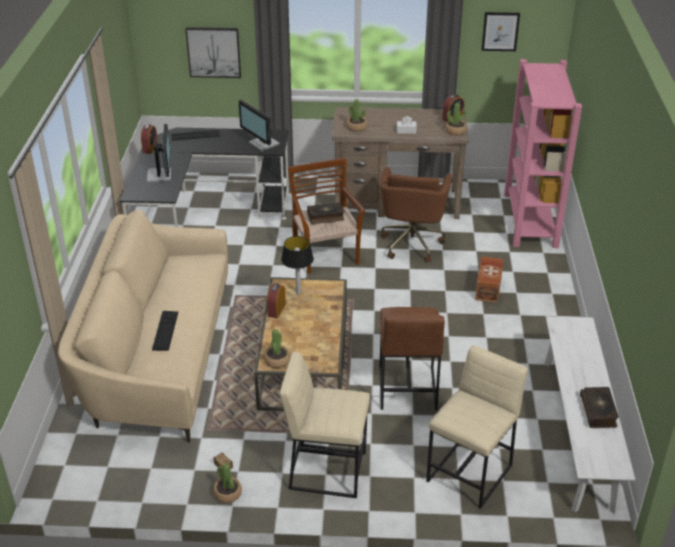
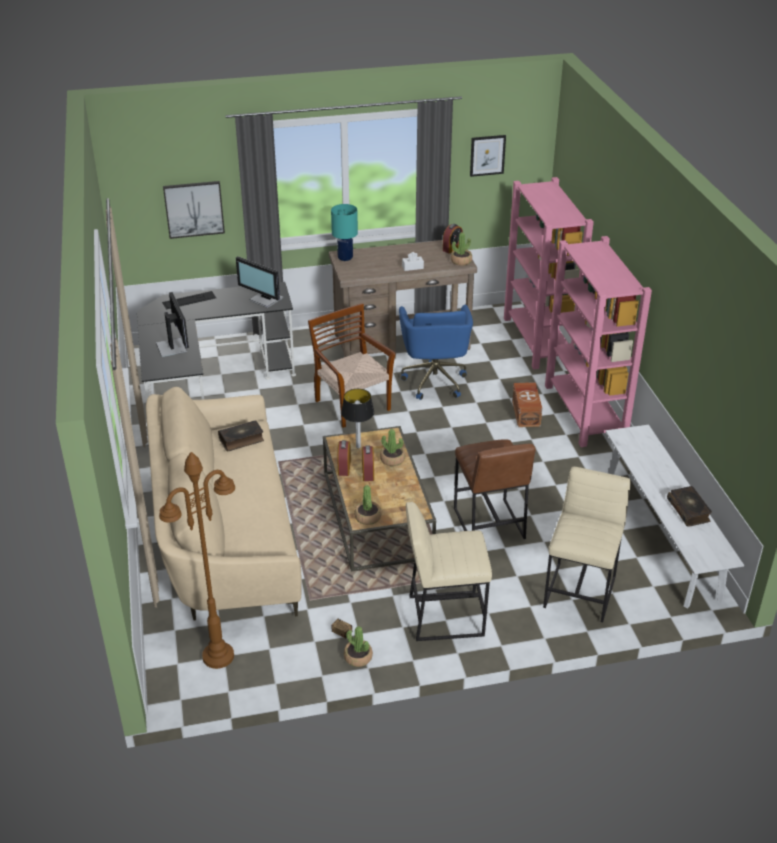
camera: 15 degrees left, 0 degrees up
alarm clock [141,124,158,154] -> alarm clock moved to [362,445,374,481]
keyboard [152,311,178,351] -> none
book [307,202,344,224] -> book moved to [218,420,264,451]
potted plant [346,99,368,132] -> potted plant moved to [380,429,405,466]
brown office chair [380,167,452,263] -> blue office chair [399,305,473,400]
none -> brown floor lamp [159,452,235,669]
none -> turquoise table lamp [331,204,358,261]
none -> pink bookcase [545,236,652,447]

